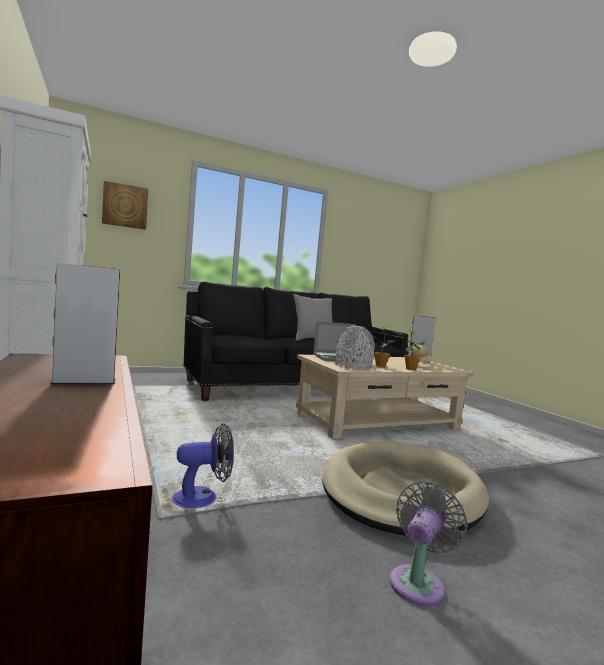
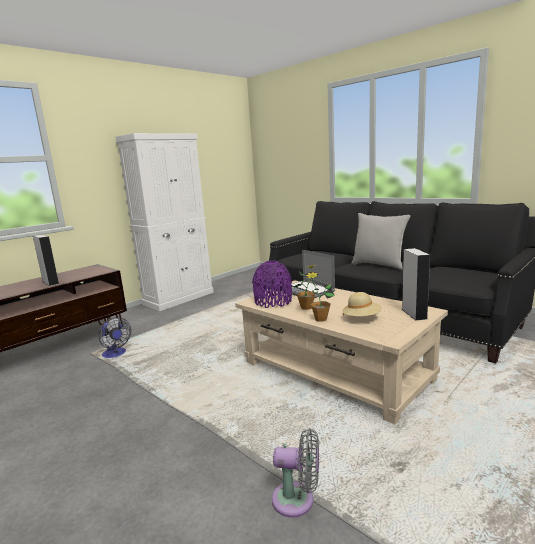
camera: 70 degrees right, 10 degrees up
picture [102,181,148,230] -> none
beige dog bed [322,441,489,535] -> none
grey vase [335,326,375,370] -> purple vase [252,260,292,308]
grey fan [390,481,468,606] -> grey fan moved to [272,428,319,517]

